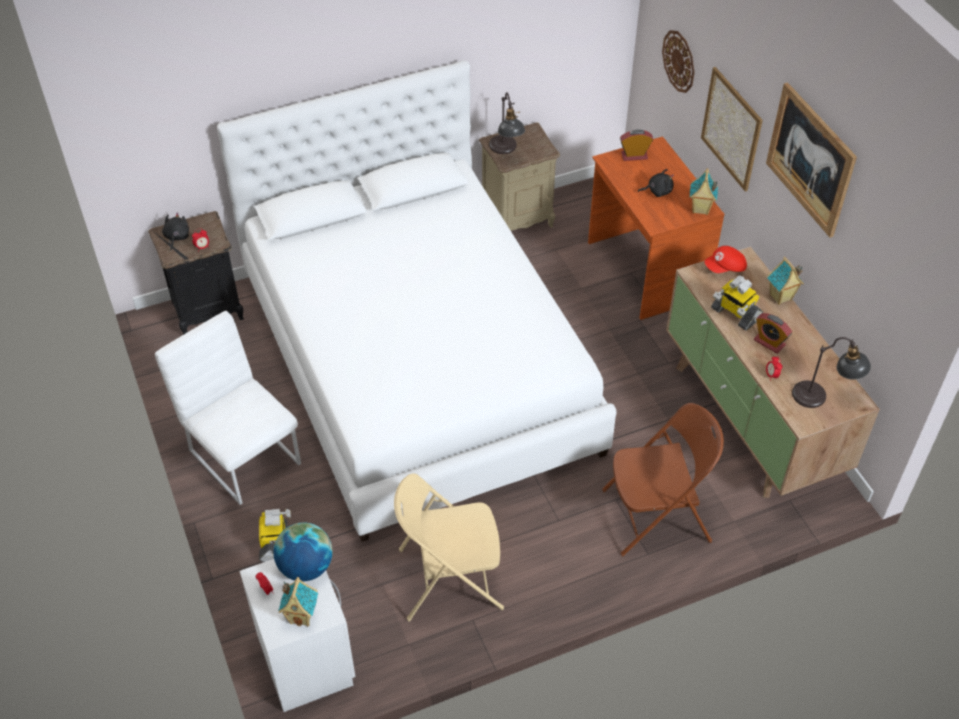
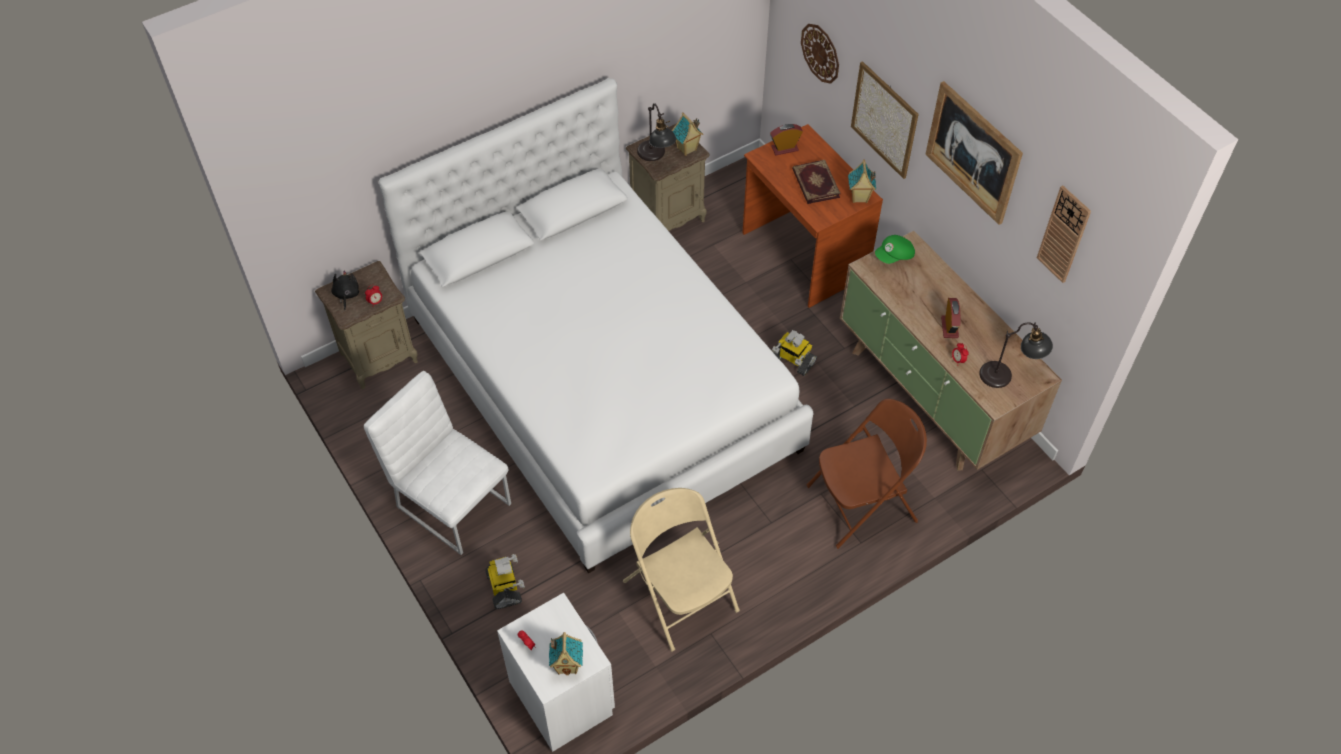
camera: 10 degrees left, 5 degrees up
black nightstand [148,211,244,335] -> beige nightstand [315,261,418,389]
globe [273,522,332,582] -> none
beige chair [394,473,504,622] -> beige chair turned 75 degrees clockwise [623,488,740,652]
black plush toy [638,169,674,197] -> book [792,160,841,204]
red cap [704,246,747,273] -> green cap [875,235,915,264]
toy robot [711,275,763,331] -> toy robot moved to [772,330,817,376]
alarm clock [754,313,792,354] -> alarm clock turned 120 degrees counterclockwise [941,298,960,338]
toy house [767,256,804,305] -> toy house moved to [672,112,703,156]
none -> wall clock [1037,186,1091,283]

